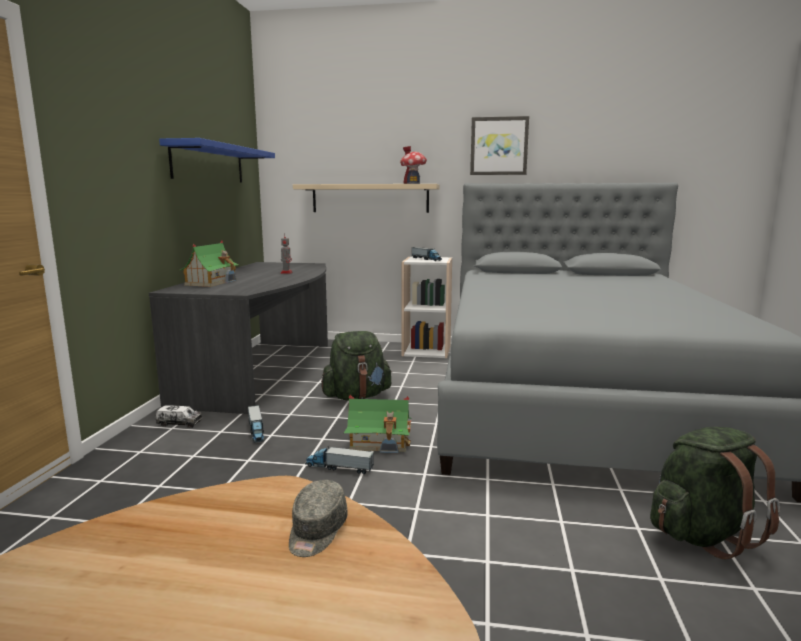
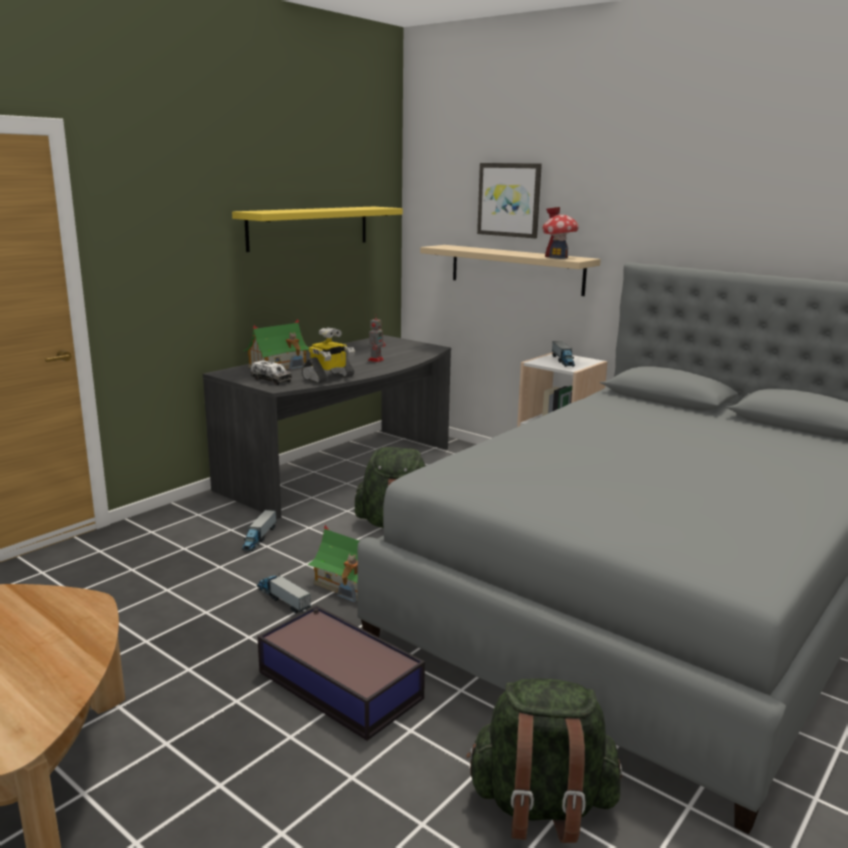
camera: 30 degrees right, 5 degrees up
toy truck [156,405,202,428] -> toy truck moved to [251,360,292,385]
blue shelf [159,138,275,183] -> yellow shelf [232,207,403,252]
grey cap [289,480,348,557] -> none
picture [470,116,529,175] -> picture moved to [477,163,542,239]
none -> storage box [257,605,425,741]
none -> toy robot [302,327,355,383]

